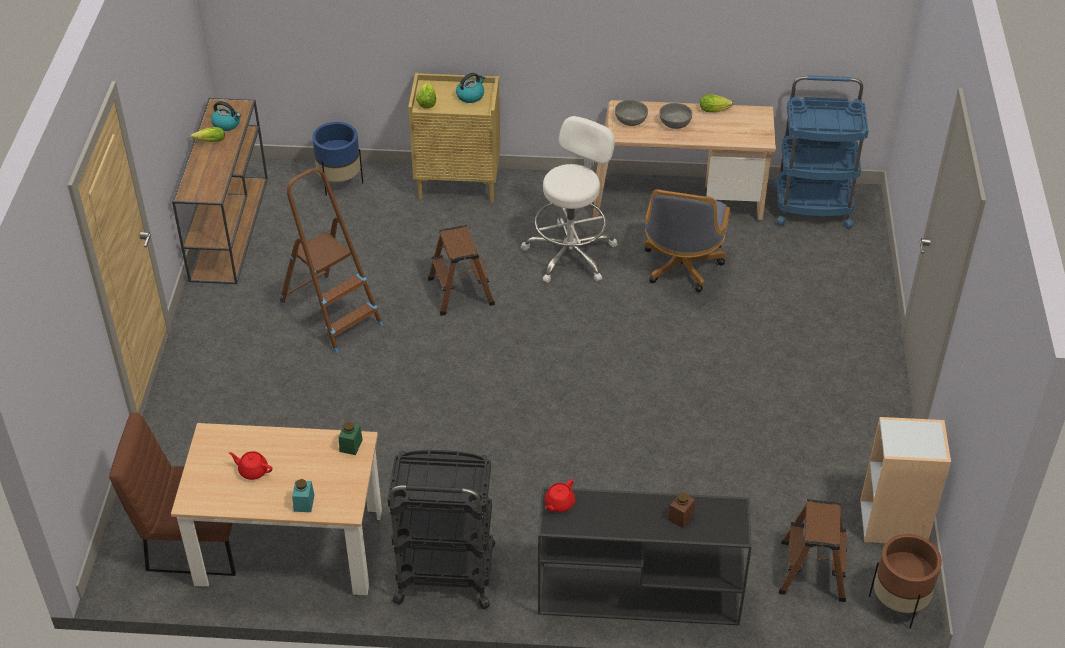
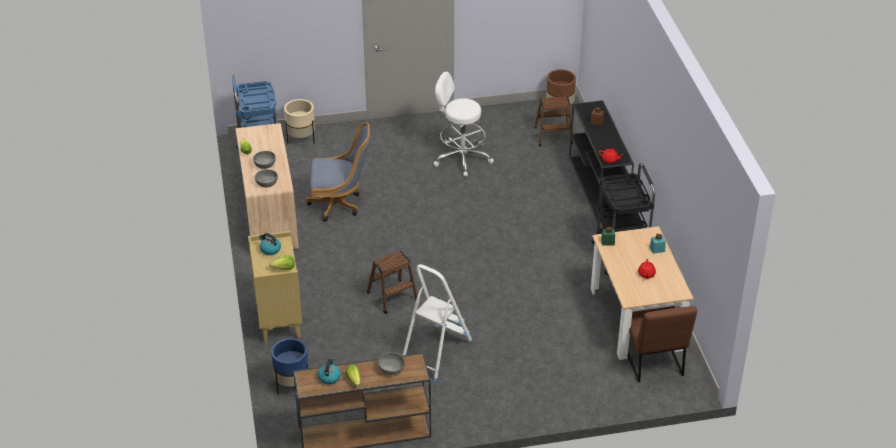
camera: 105 degrees left, 5 degrees down
brown step ladder [279,168,383,353] -> white step ladder [402,264,472,382]
white stool [521,116,618,283] -> white stool moved to [433,72,494,177]
bookcase [860,417,951,543] -> none
none -> beige planter [284,99,315,144]
none -> grey bowl [378,352,405,375]

